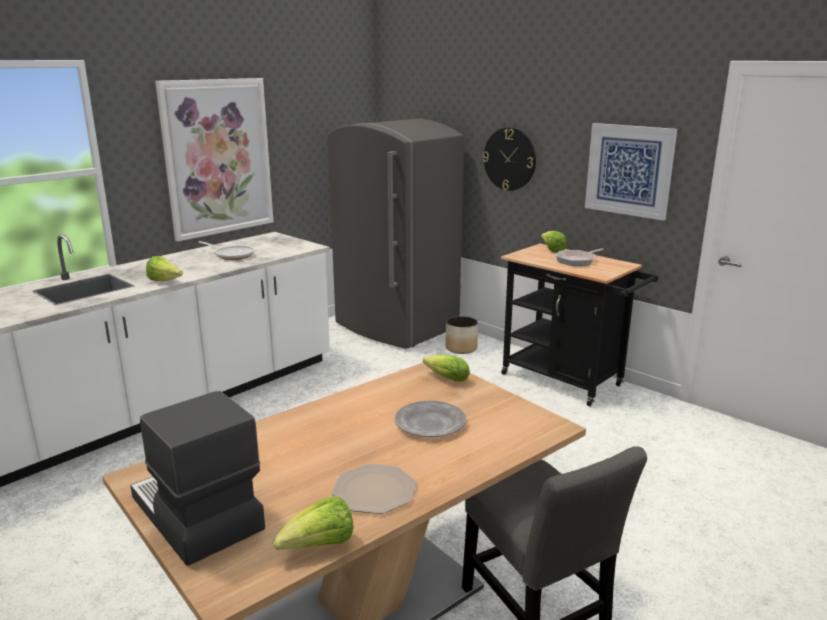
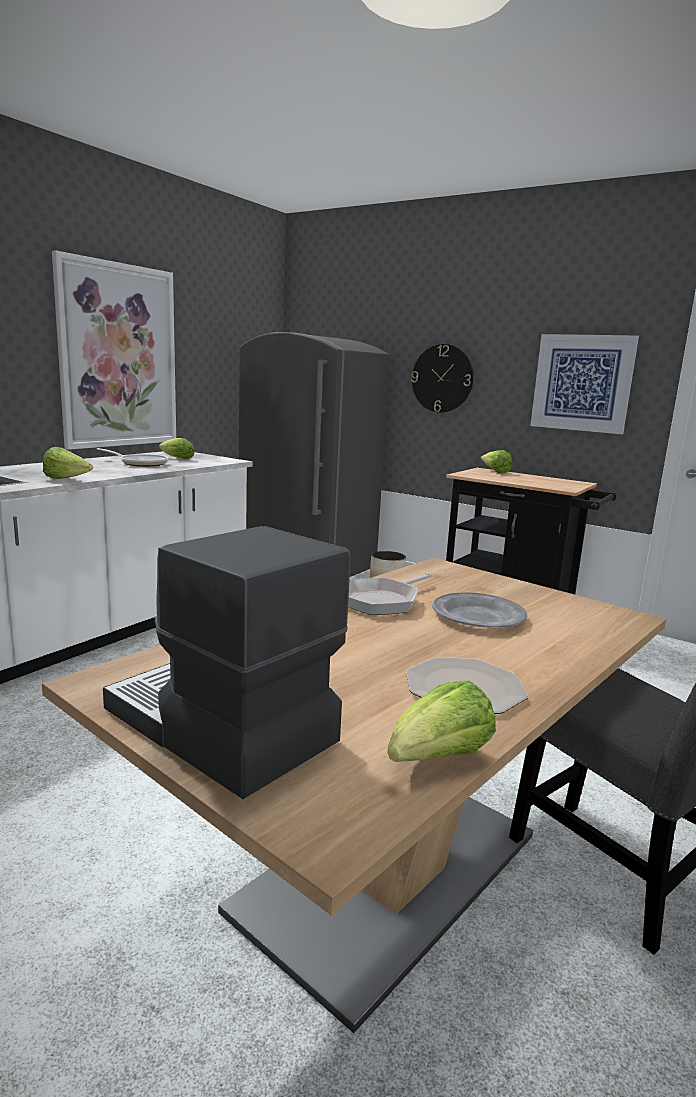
camera: 10 degrees left, 5 degrees down
lettuce [423,355,470,382] -> lettuce moved to [159,438,194,459]
frying pan [556,248,604,266] -> frying pan moved to [348,573,432,615]

